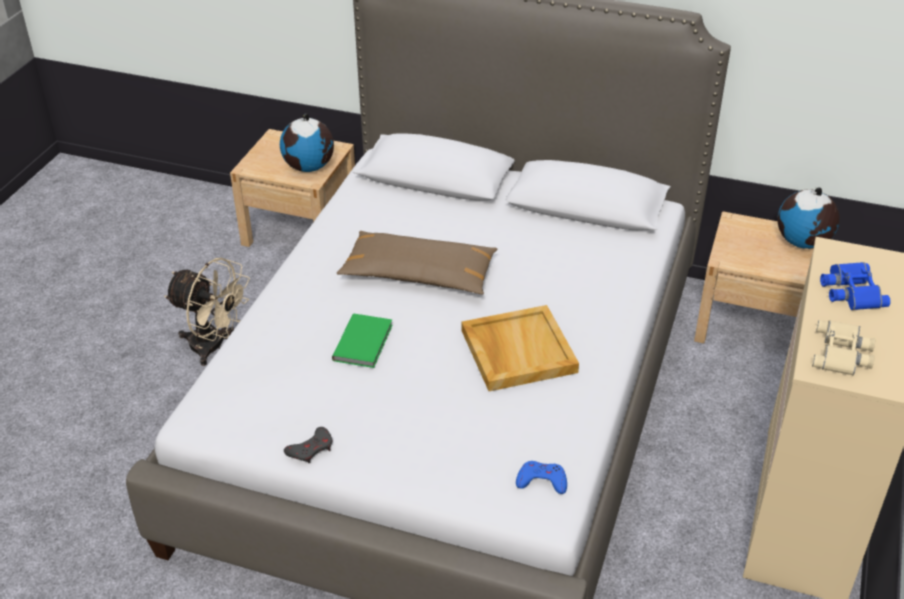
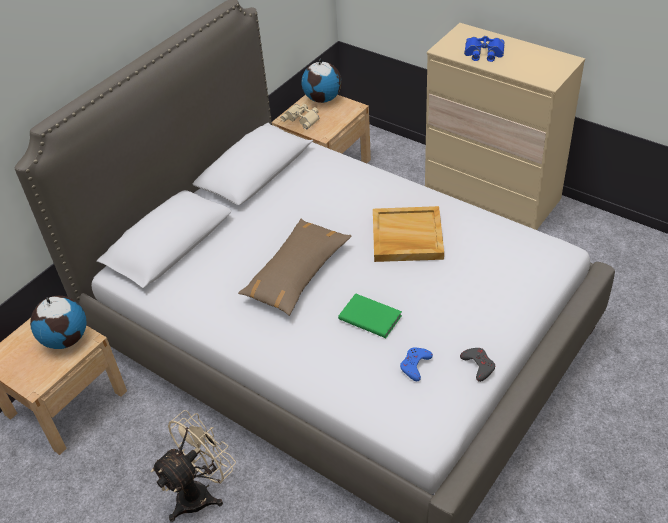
camera: 70 degrees left, 5 degrees up
blue game controller [516,461,567,494] -> blue game controller moved to [400,348,433,381]
beige binoculars [812,320,876,375] -> beige binoculars moved to [281,104,319,130]

